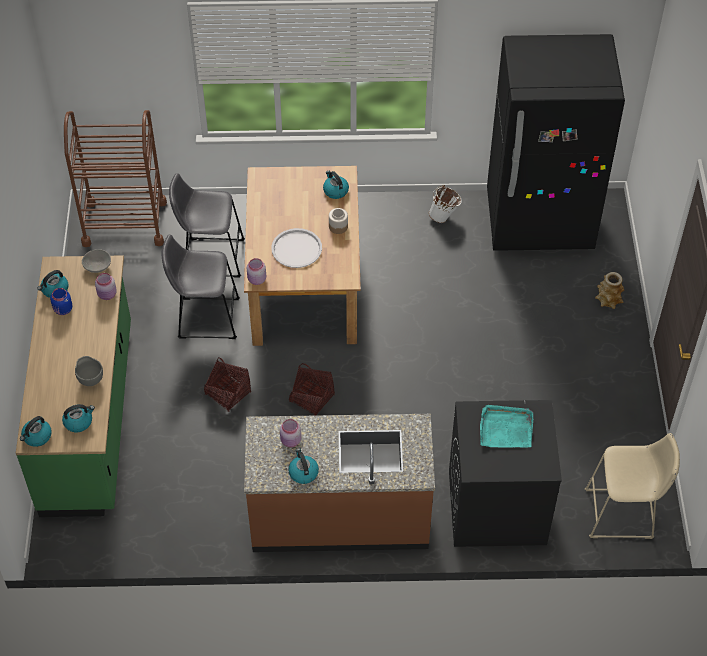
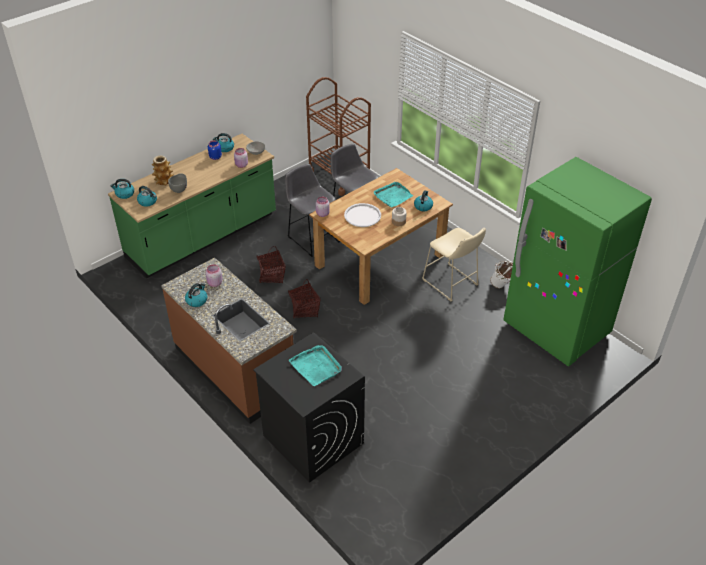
camera: 50 degrees right, 10 degrees down
black fridge [487,34,625,251] -> green fridge [503,157,652,367]
beige stool [585,433,680,539] -> beige stool moved to [422,228,486,302]
vase [595,272,624,309] -> vase moved to [152,156,174,186]
none -> turquoise tray [374,182,413,208]

